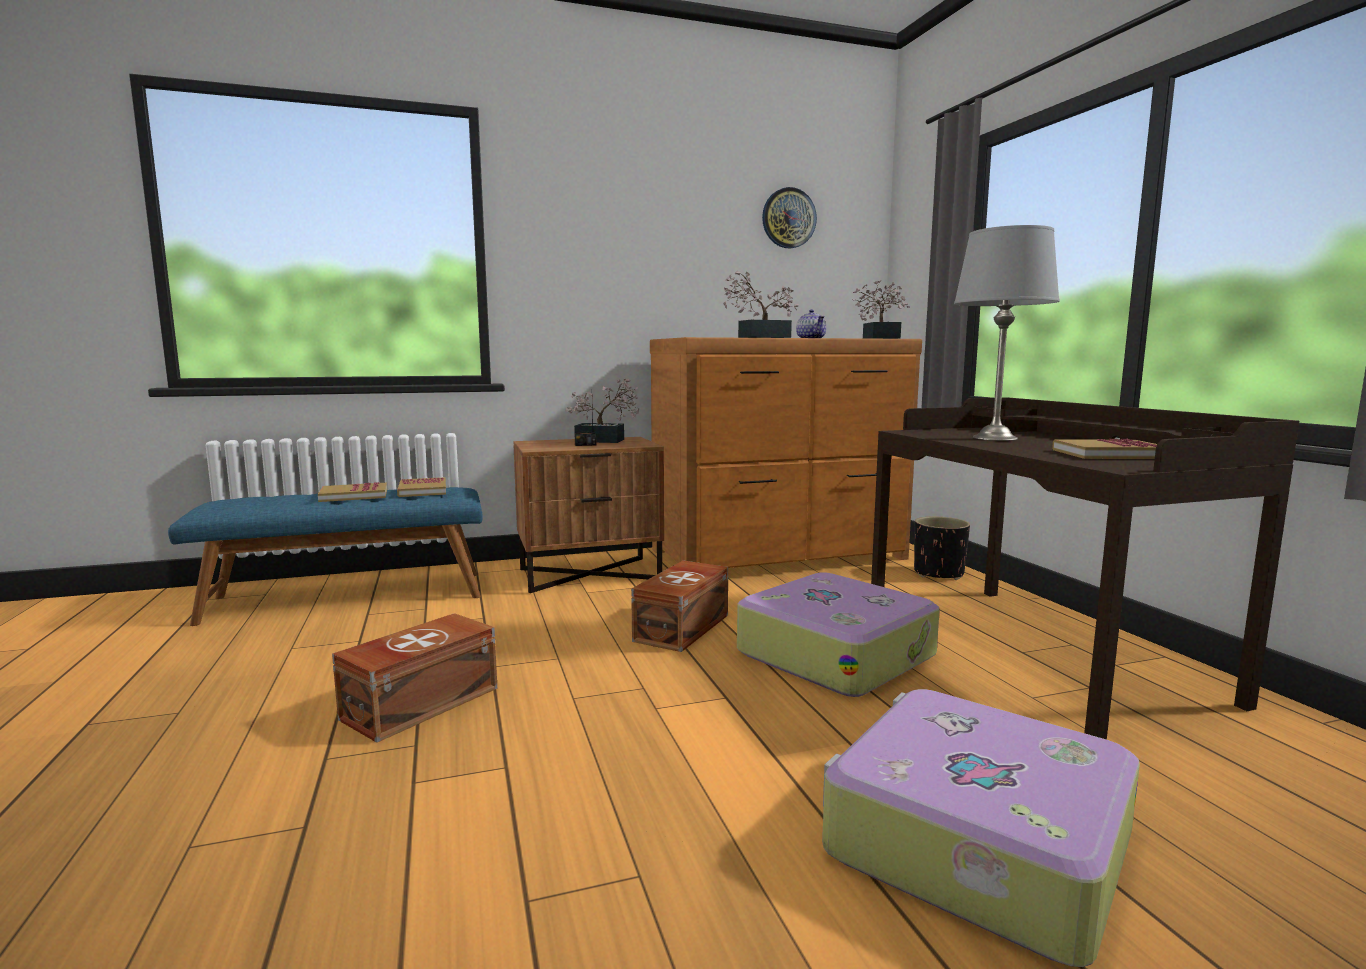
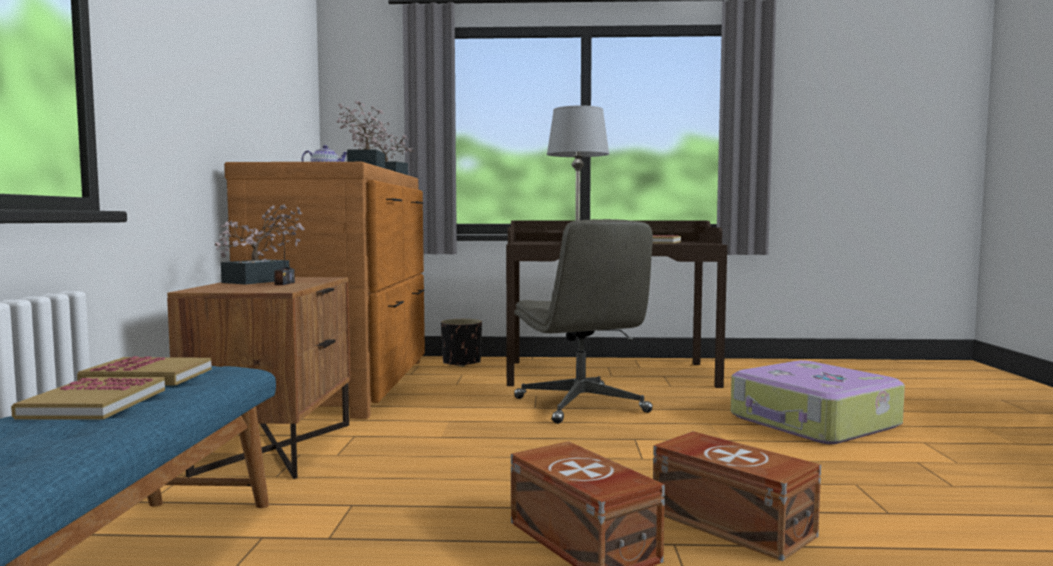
camera: 70 degrees left, 5 degrees down
brown storage box [631,560,728,652] -> brown storage box moved to [653,431,821,561]
suitcase [737,572,940,697] -> grey office chair [514,219,653,424]
wall clock [762,187,817,248] -> none

